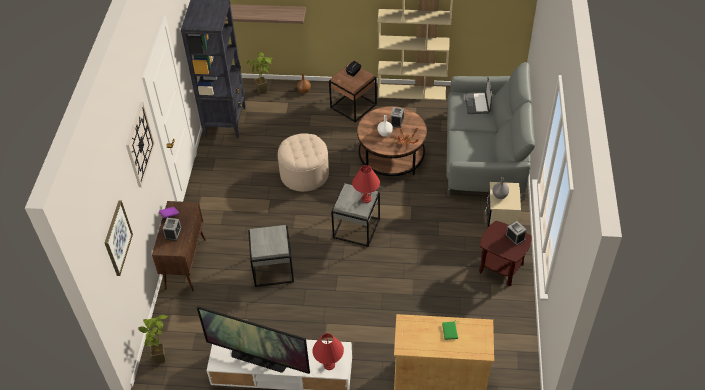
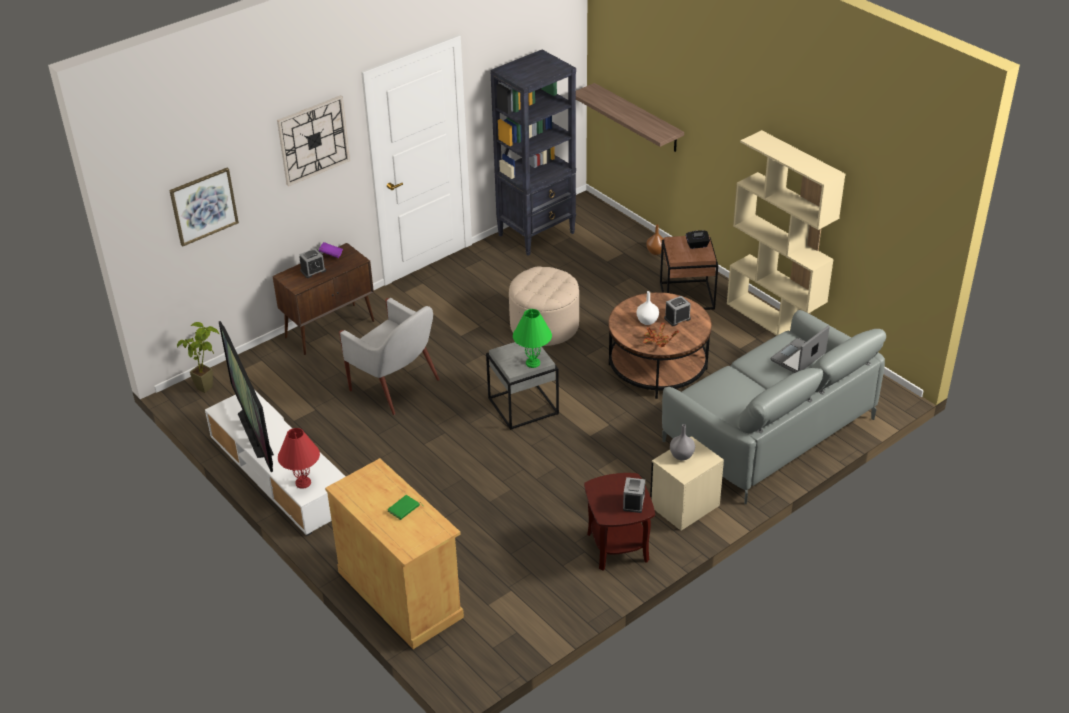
camera: 45 degrees right, 10 degrees down
potted plant [247,52,273,95] -> none
grey side table [248,225,294,287] -> white armchair [339,298,440,415]
red table lamp [352,165,380,203] -> green table lamp [513,309,552,368]

